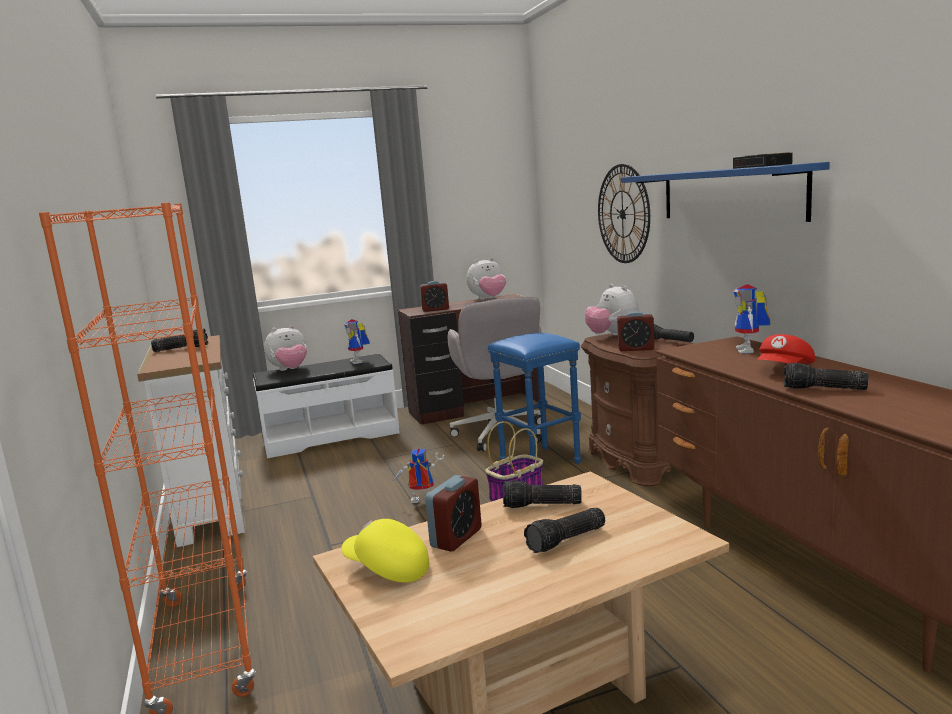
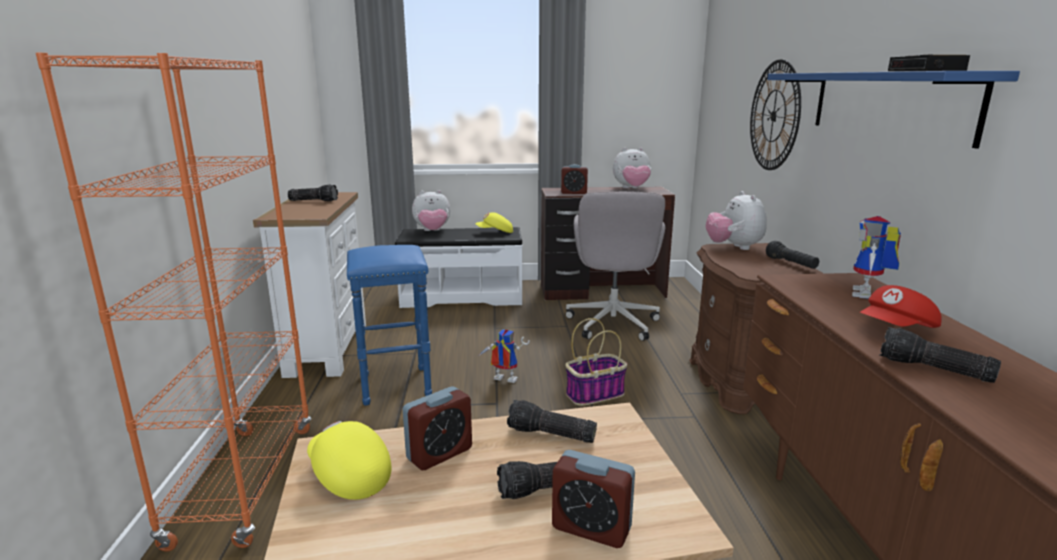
camera: 15 degrees right, 5 degrees up
toy robot [344,319,370,364] -> yellow cap [475,212,513,233]
blue stool [488,333,581,464] -> blue stool moved to [347,245,432,406]
alarm clock [617,311,654,351] -> alarm clock moved to [552,450,635,548]

